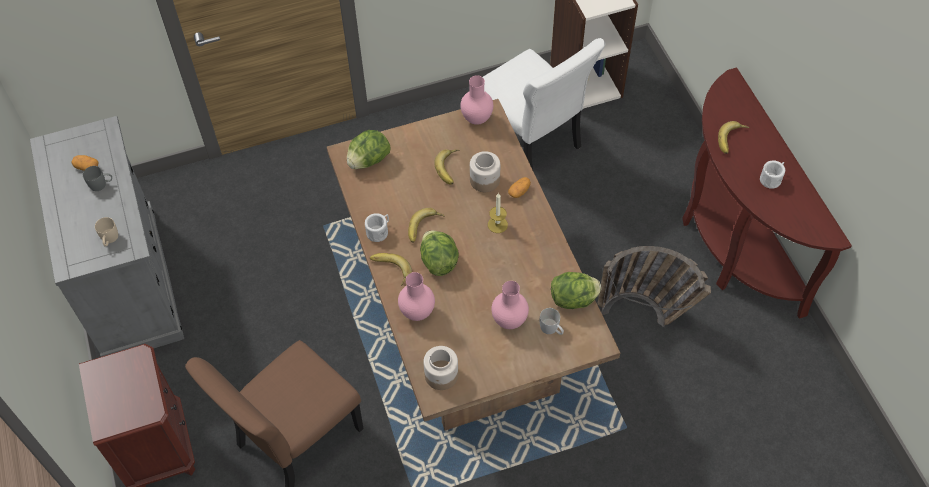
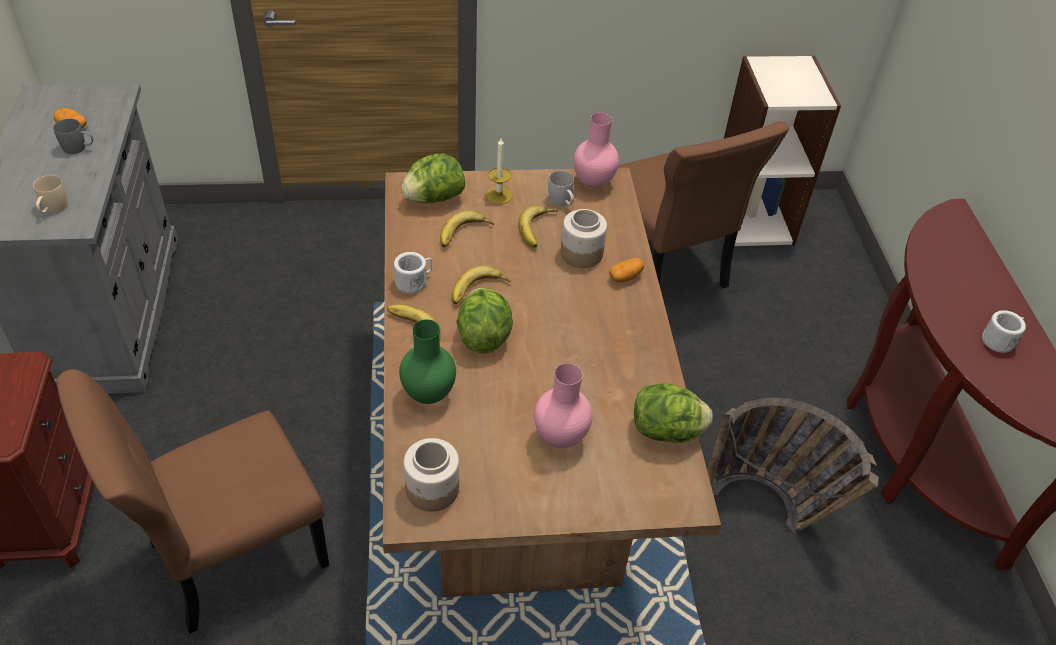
camera: 10 degrees right, 10 degrees down
pink vase [398,272,435,321] -> green vase [399,319,456,404]
white chair [483,38,606,170] -> brown chair [618,121,789,289]
candle [488,193,508,233] -> candle moved to [486,138,512,204]
white mug [540,308,564,335] -> white mug moved to [548,171,574,206]
banana [718,121,749,154] -> banana moved to [440,211,494,247]

